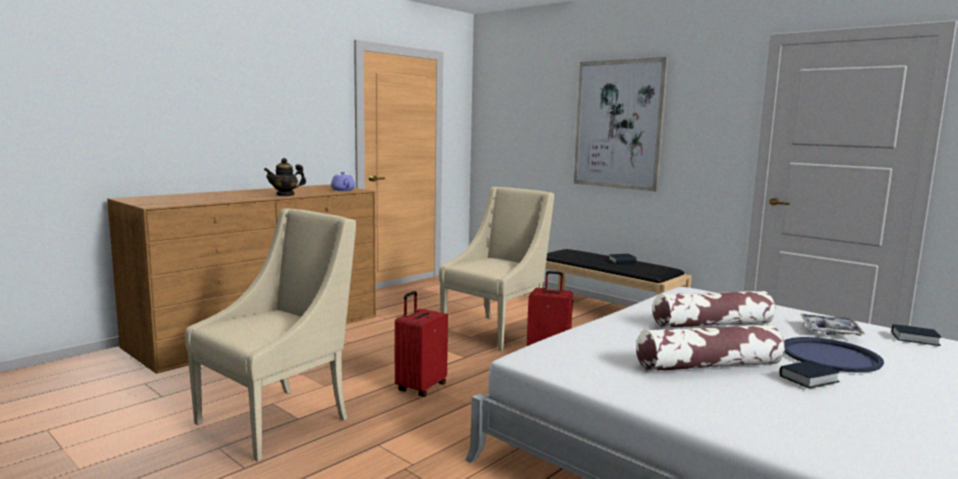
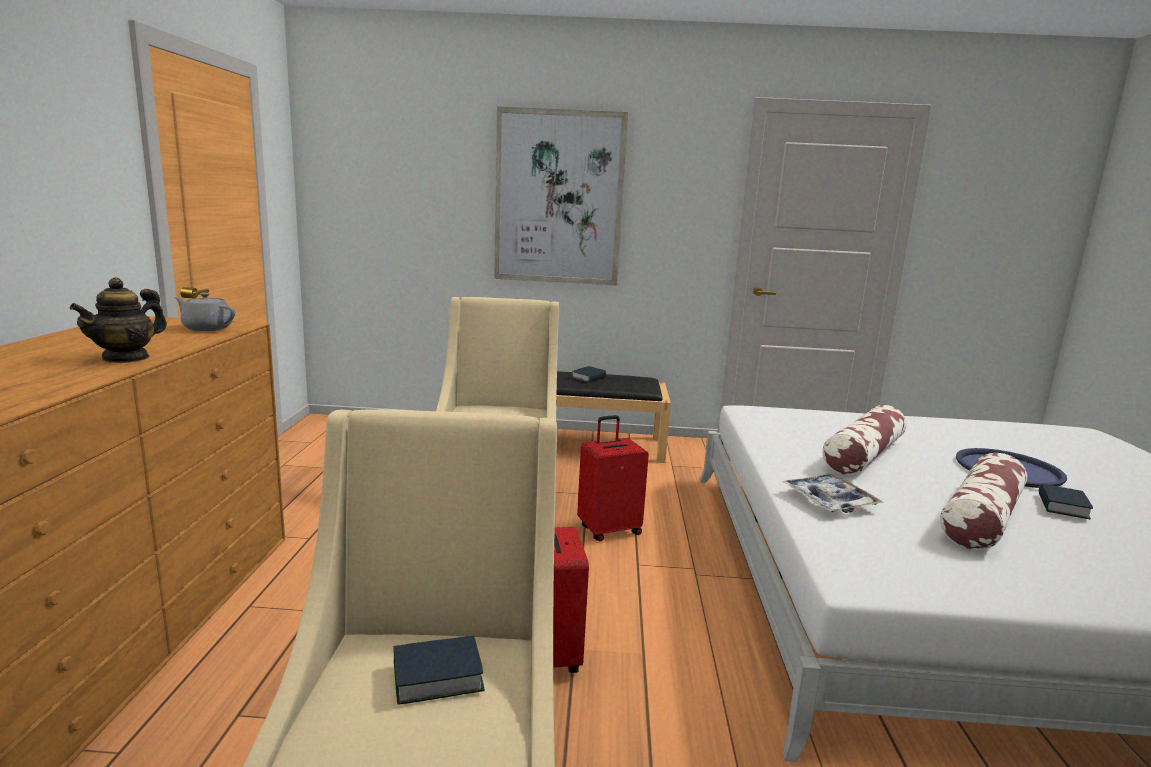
camera: 40 degrees left, 5 degrees up
purple teapot [331,172,355,191] -> grey teapot [174,293,235,331]
tray [800,314,866,336] -> tray moved to [782,474,884,513]
book [891,324,941,346] -> book moved to [394,635,485,705]

